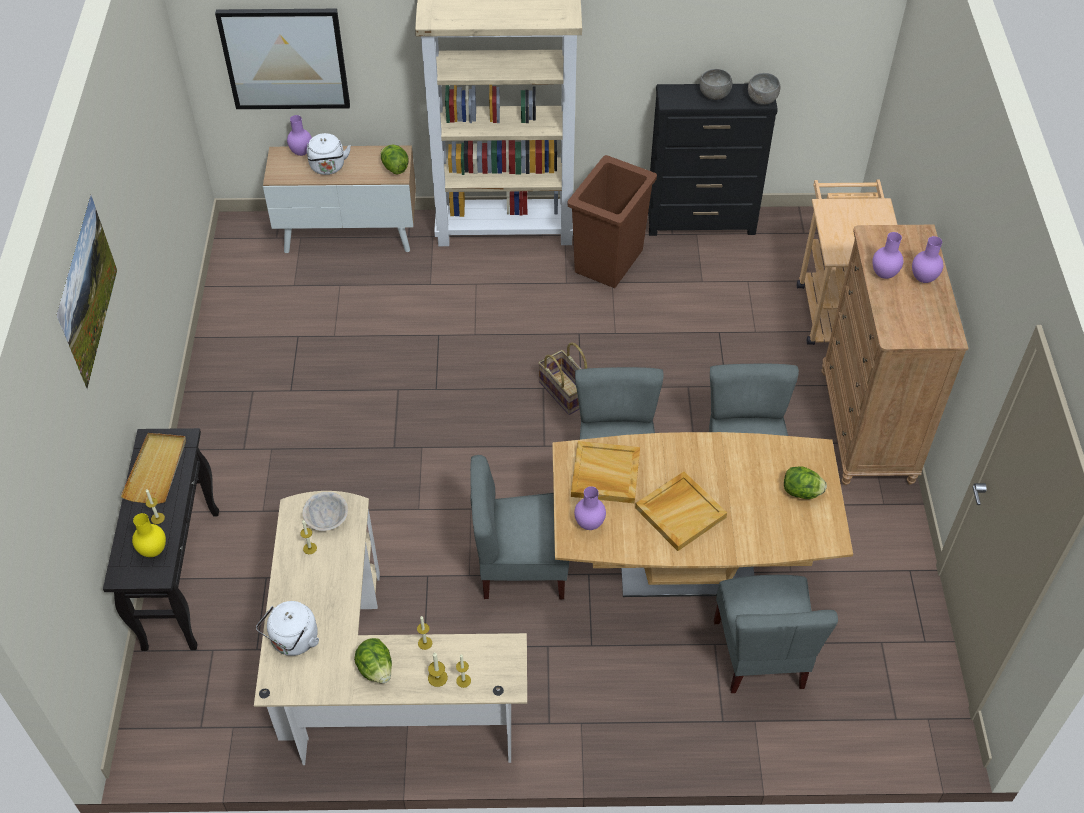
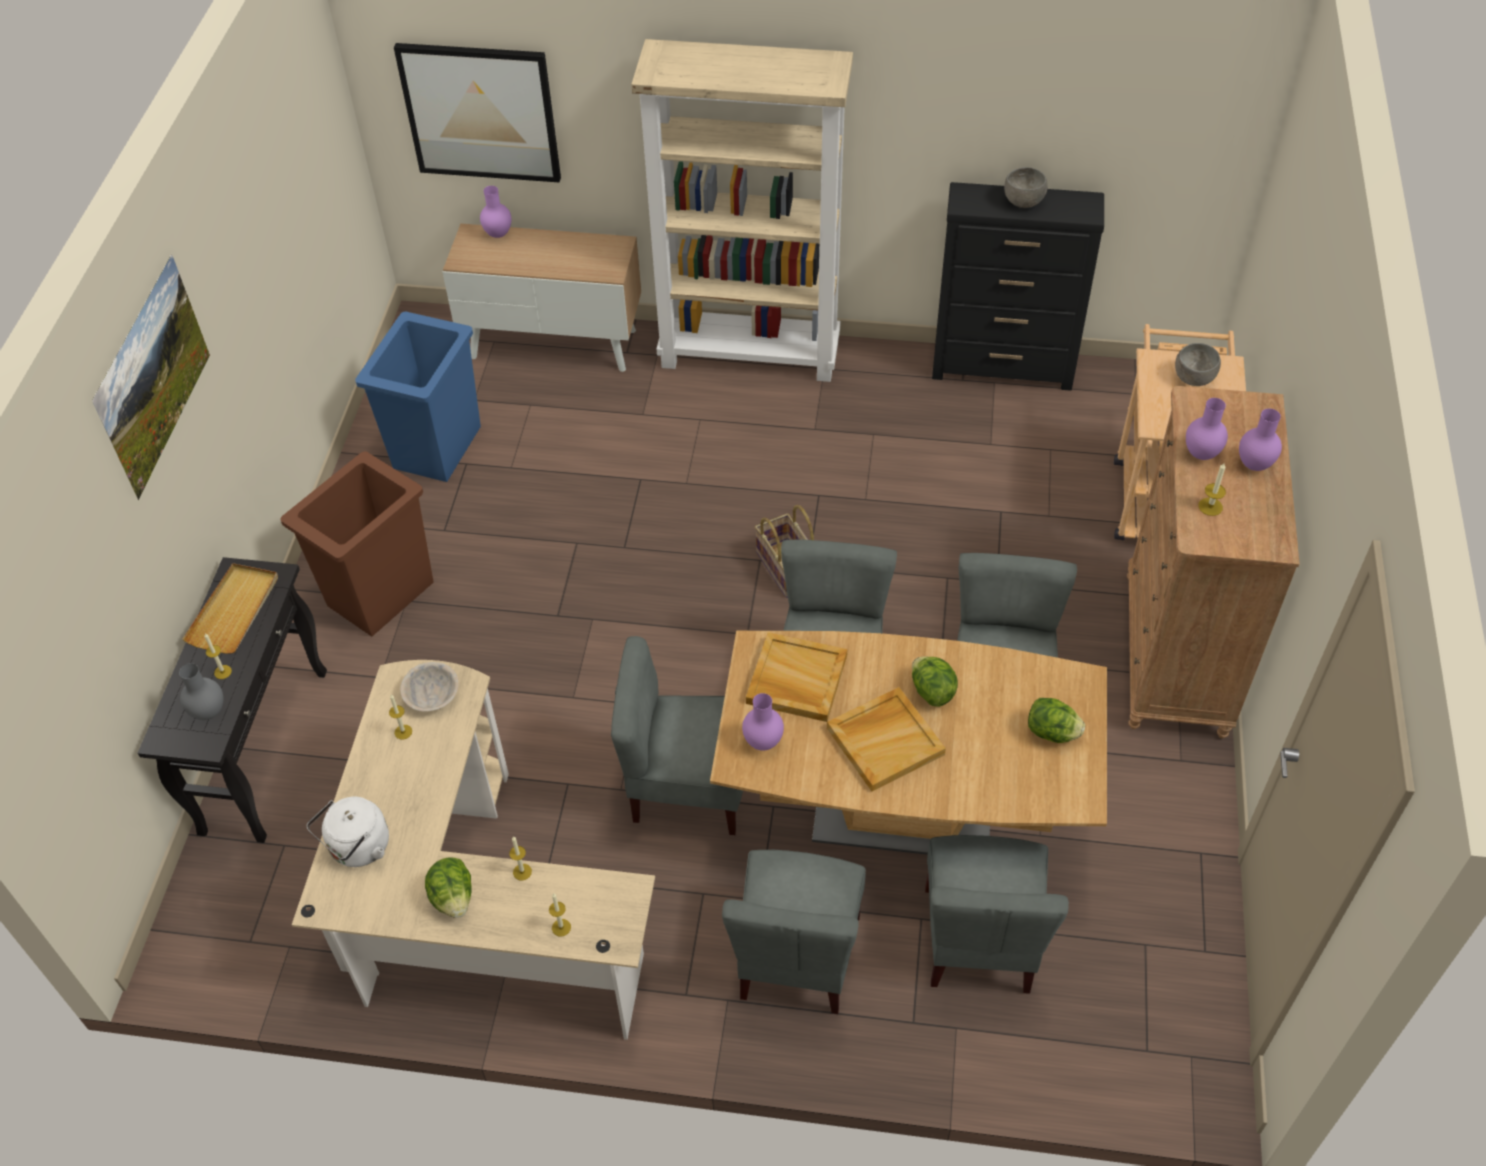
camera: 10 degrees right, 0 degrees up
yellow vase [132,513,166,557] -> grey vase [179,663,223,720]
white kettle [307,133,351,175] -> none
lettuce [381,145,409,174] -> lettuce moved to [912,656,958,707]
candle [428,652,448,687] -> candle moved to [1198,463,1226,516]
brown trash can [568,155,657,288] -> brown trash can moved to [281,451,433,636]
grey bowl [748,73,780,105] -> grey bowl moved to [1175,343,1221,386]
none -> blue trash can [355,311,481,482]
none -> grey chair [722,850,866,1014]

